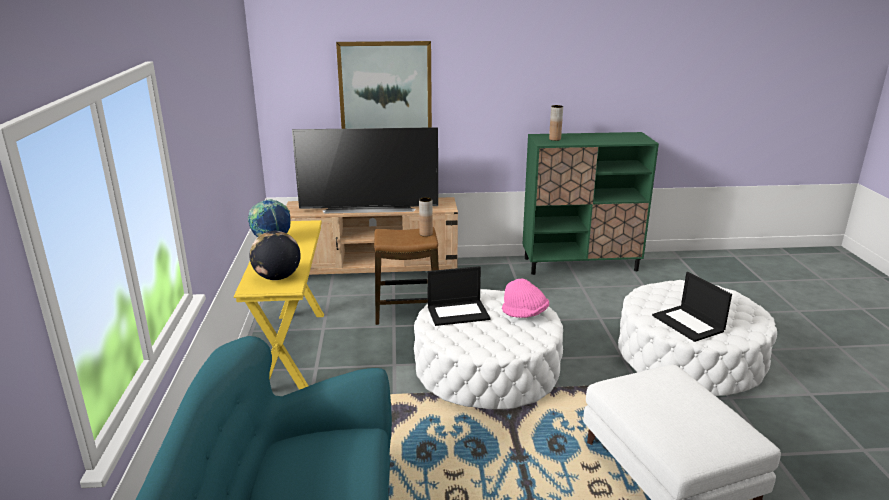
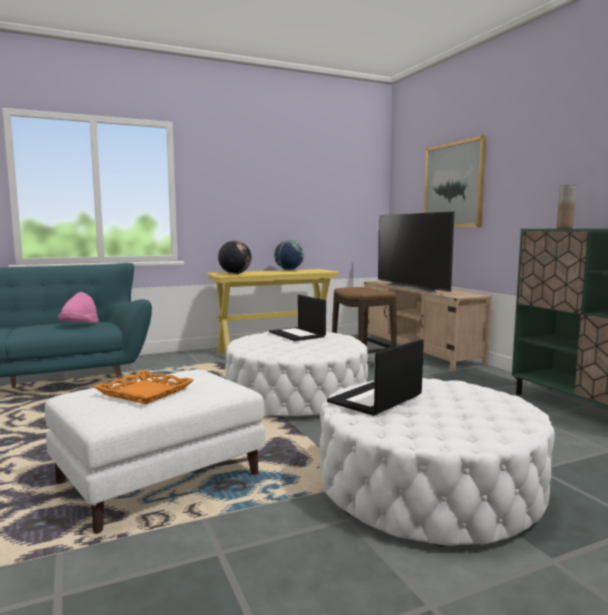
camera: 70 degrees right, 15 degrees down
brown vase [419,197,433,237] -> none
pink hat [502,279,549,318] -> pink hat moved to [58,292,99,323]
none -> orange tray [94,370,194,404]

